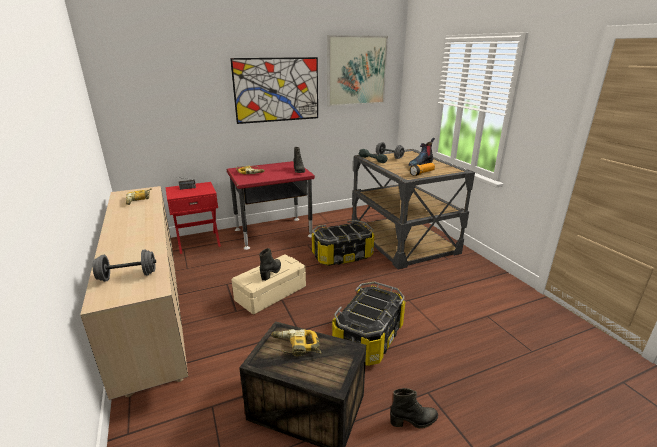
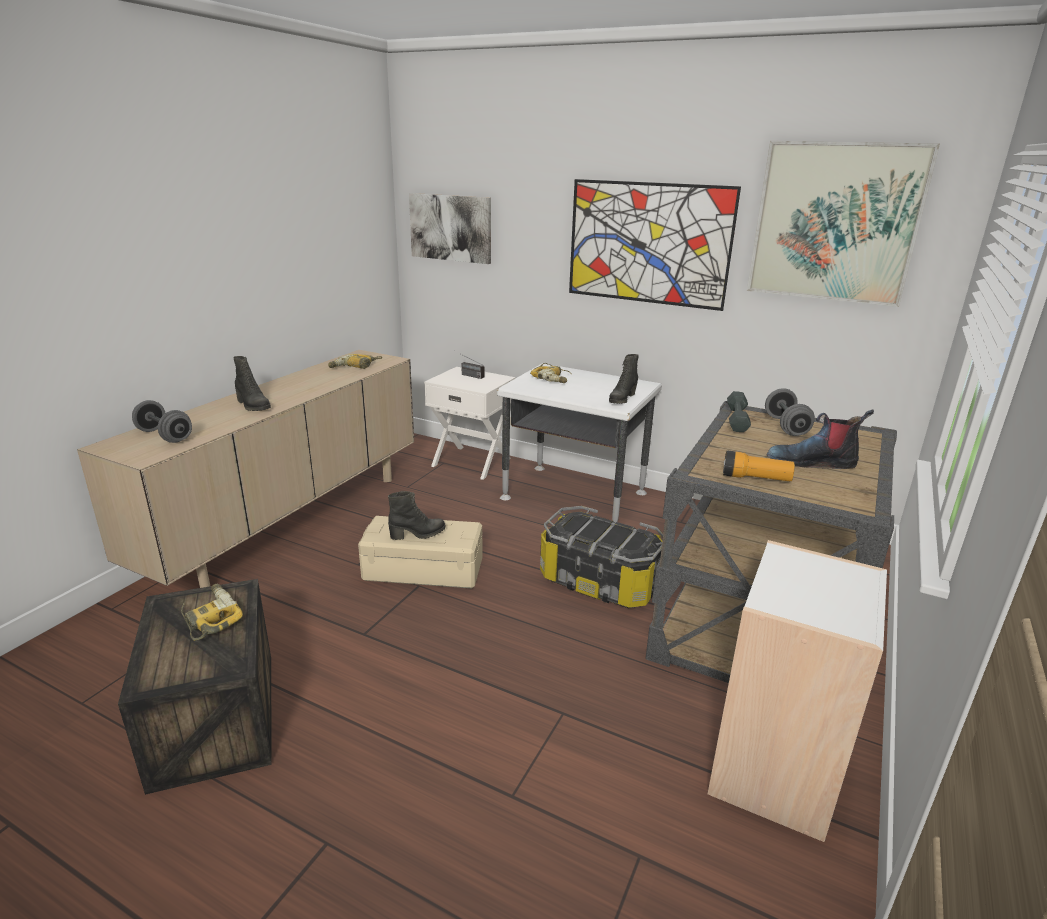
camera: 50 degrees right, 0 degrees up
red nightstand [165,182,221,254] -> white nightstand [424,367,515,480]
red desk [227,161,315,250] -> white desk [497,363,662,523]
storage box [332,281,405,366] -> none
black boot [390,388,438,428] -> black boot moved to [233,356,271,411]
none -> picture [409,193,491,264]
none -> white bookcase [708,540,887,842]

